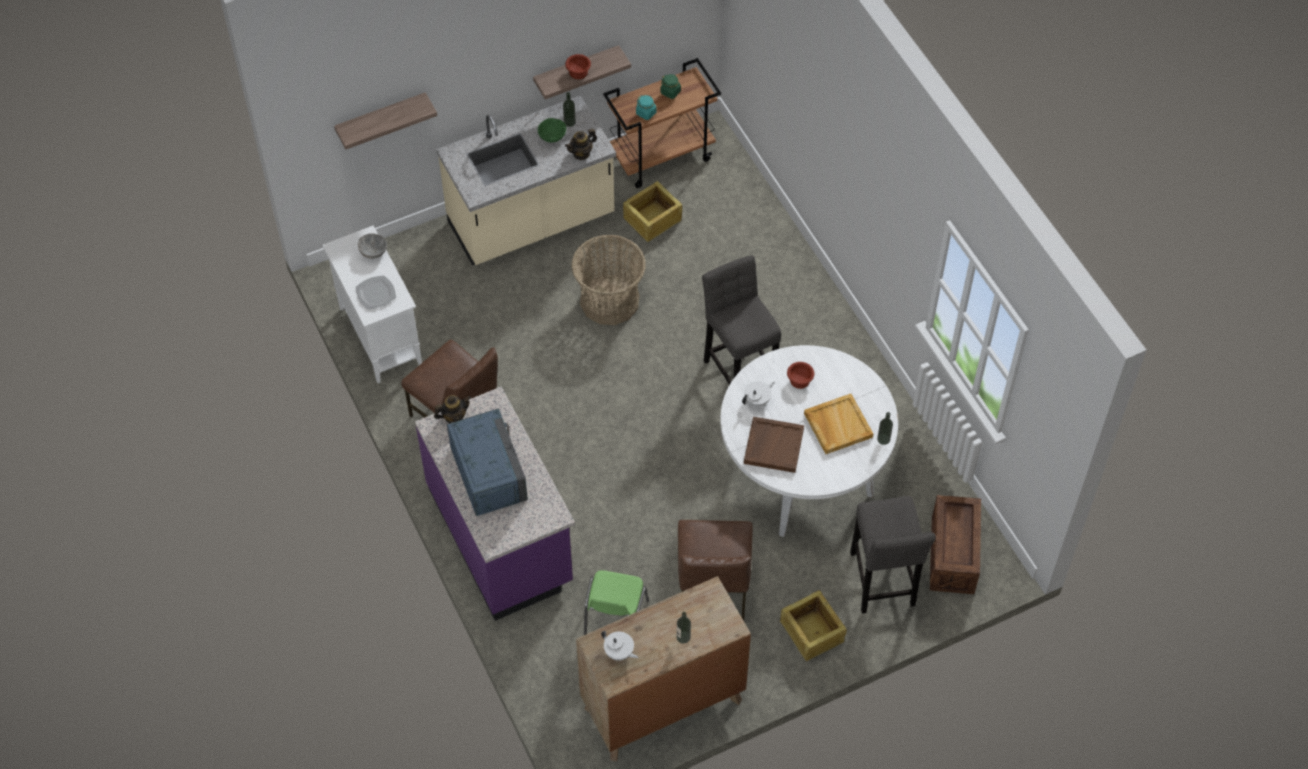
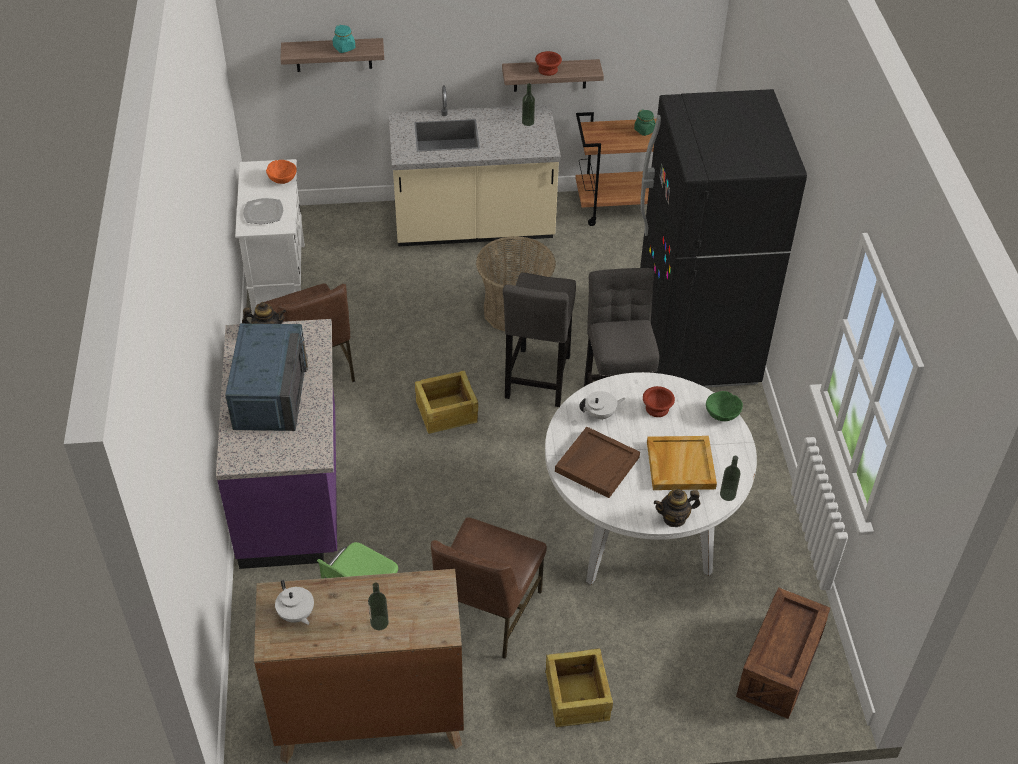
camera: 20 degrees right, 10 degrees down
grey bowl [358,233,387,259] -> orange bowl [266,160,297,184]
green bowl [538,118,566,142] -> green bowl moved to [706,391,743,421]
teapot [565,128,597,160] -> teapot moved to [654,489,700,527]
crate [623,181,682,242] -> crate moved to [415,370,478,434]
turquoise jar [636,95,657,120] -> turquoise jar moved to [333,25,355,53]
grey stool [850,496,936,614] -> grey stool moved to [503,272,576,407]
none -> black fridge [640,89,807,388]

